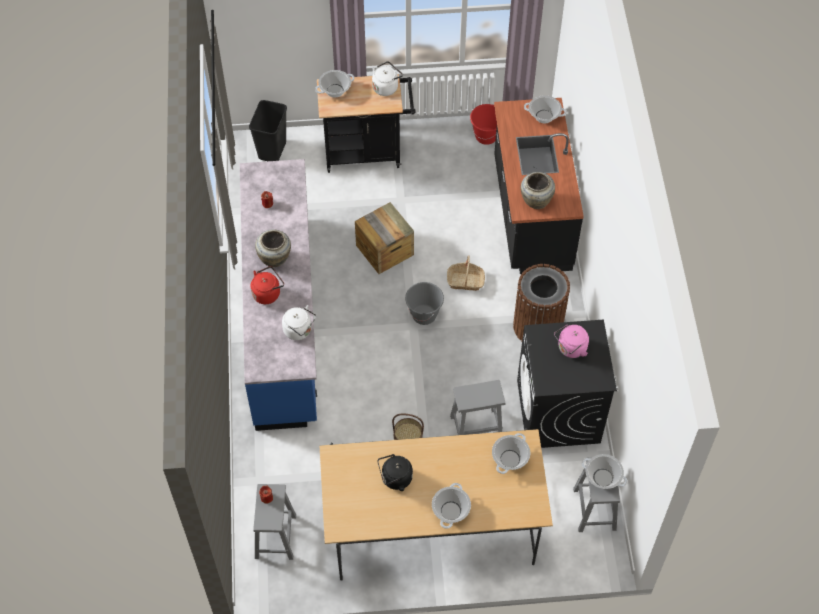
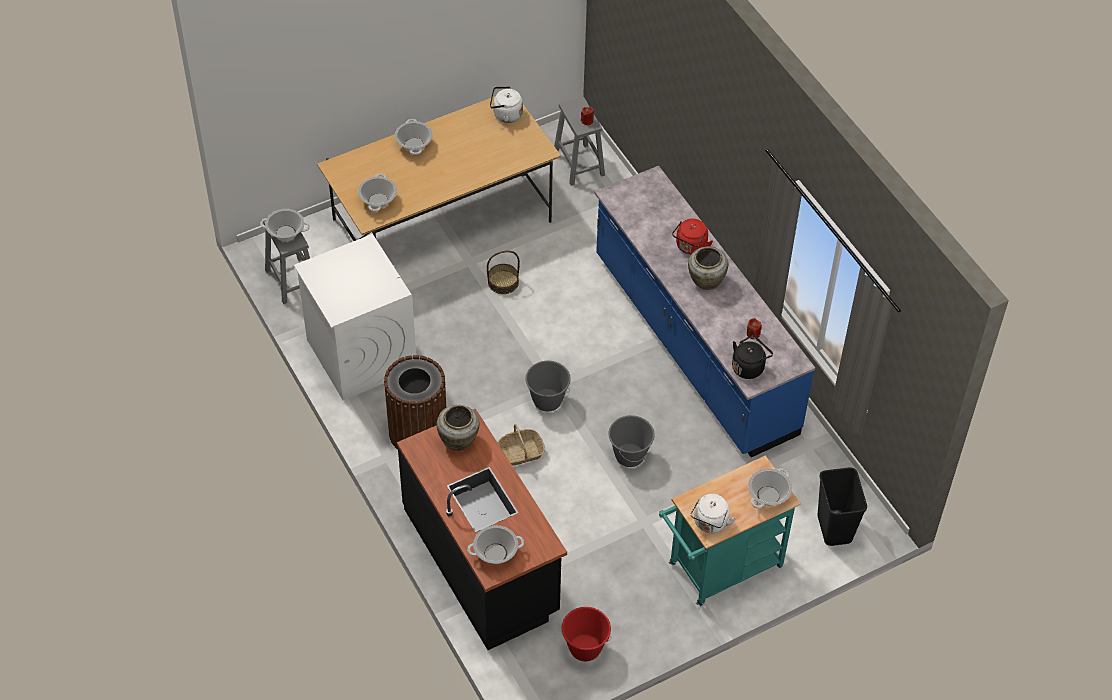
camera: 155 degrees right, 5 degrees down
white kettle [282,305,316,340] -> white kettle moved to [490,86,523,123]
black cart [317,74,416,173] -> turquoise cart [659,455,801,606]
crate [355,202,414,274] -> grey bucket [608,415,655,467]
black kettle [377,454,413,491] -> black kettle moved to [732,335,773,379]
grey stool [450,380,505,435] -> none
black washing machine [517,320,617,448] -> white washing machine [294,234,416,400]
pink kettle [554,324,589,358] -> none

